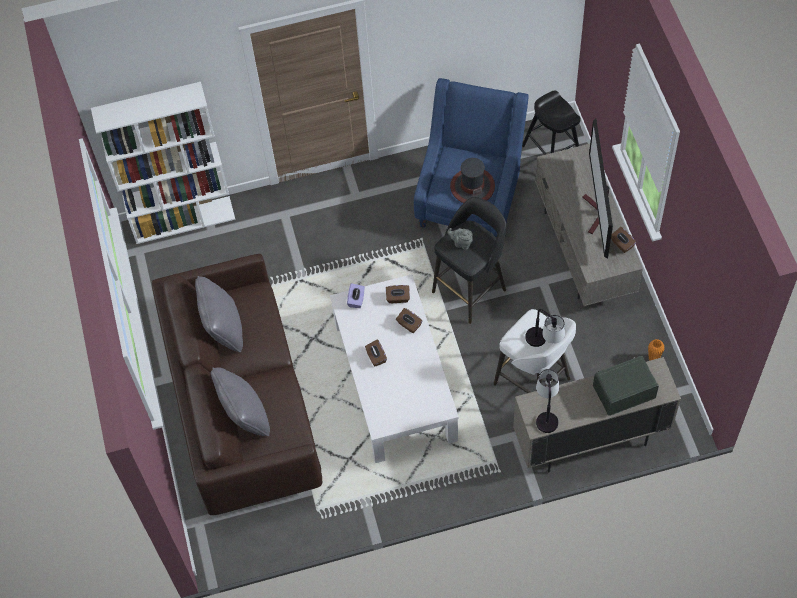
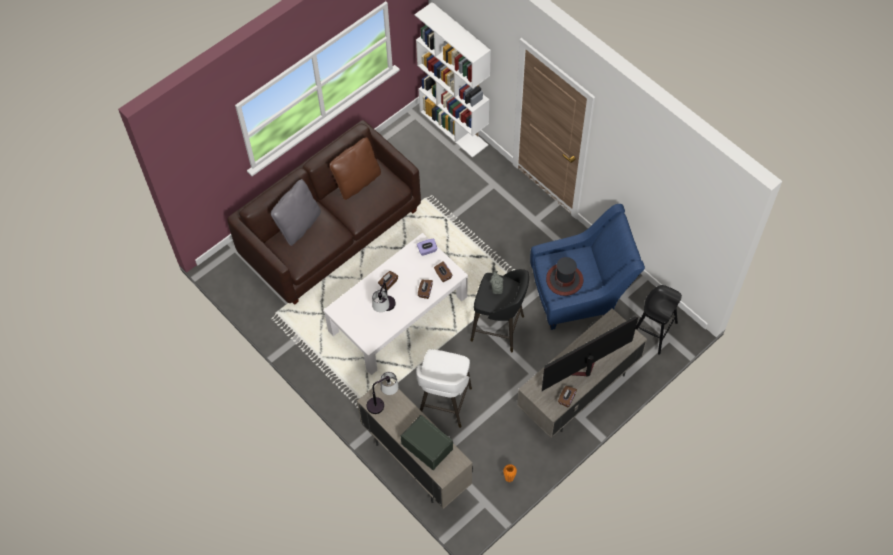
camera: 60 degrees right, 0 degrees up
grey pillow [195,276,243,352] -> brown pillow [329,137,381,200]
table lamp [525,309,565,347] -> table lamp moved to [372,282,396,312]

